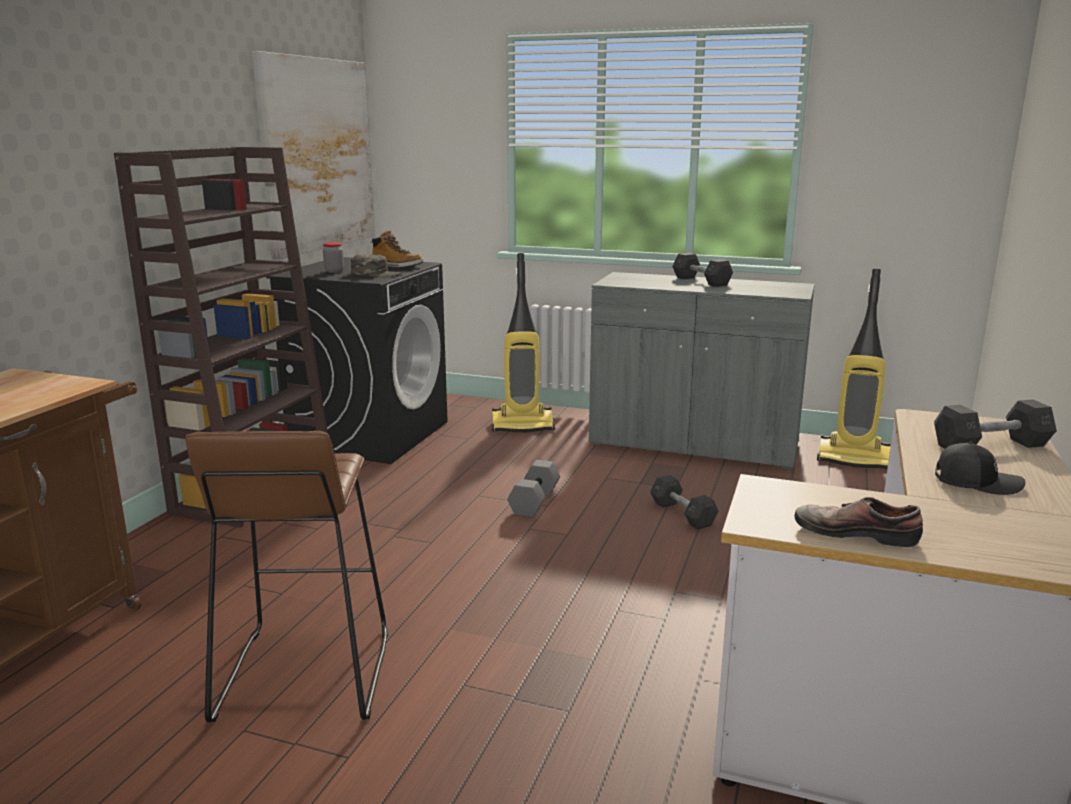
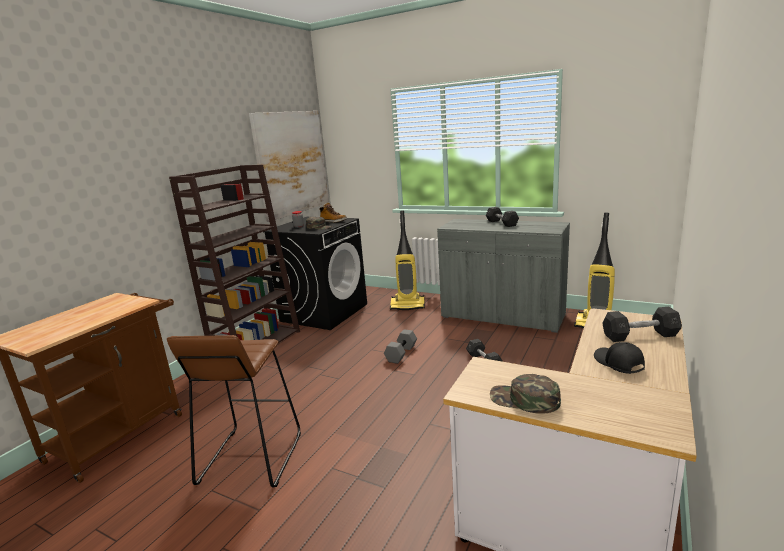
camera: 10 degrees right, 0 degrees up
shoe [794,497,923,547] -> green cap [490,374,561,414]
black cap [935,441,1025,495] -> black cap turned 135 degrees counterclockwise [594,342,645,374]

